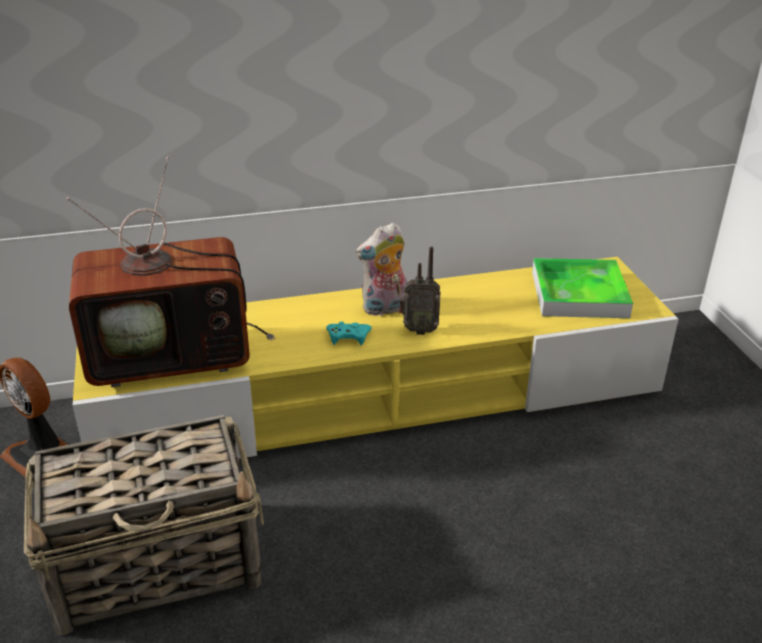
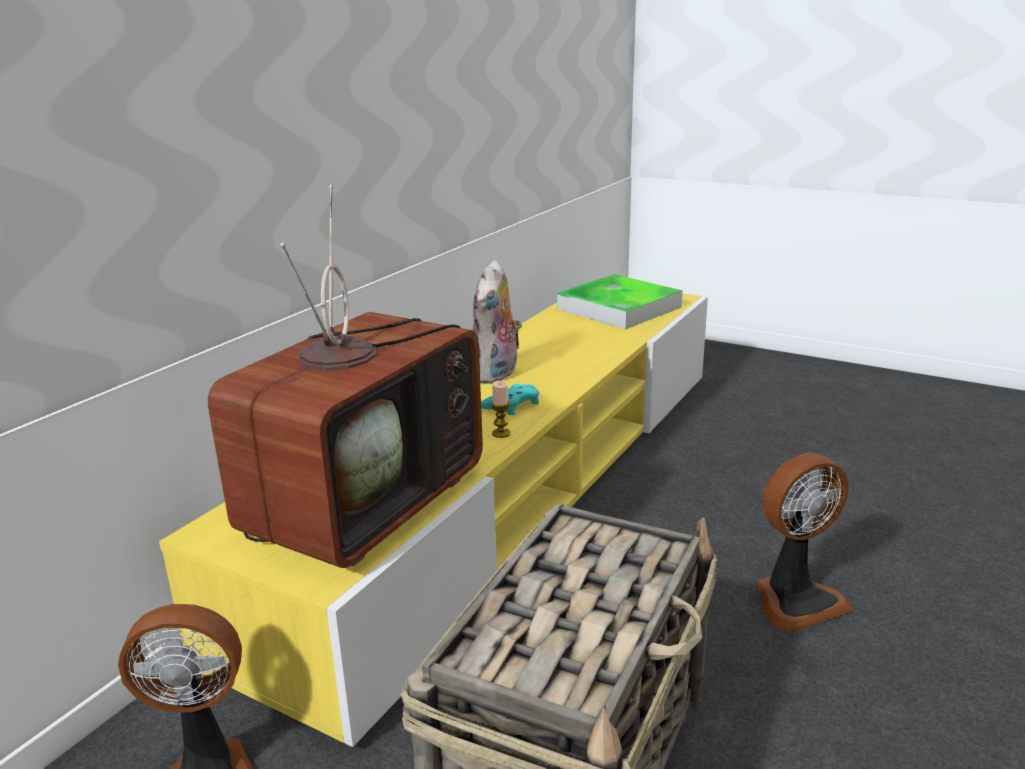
camera: 45 degrees left, 10 degrees down
radio [399,247,441,335] -> none
none -> candle [491,381,511,438]
none -> fan [757,453,853,633]

